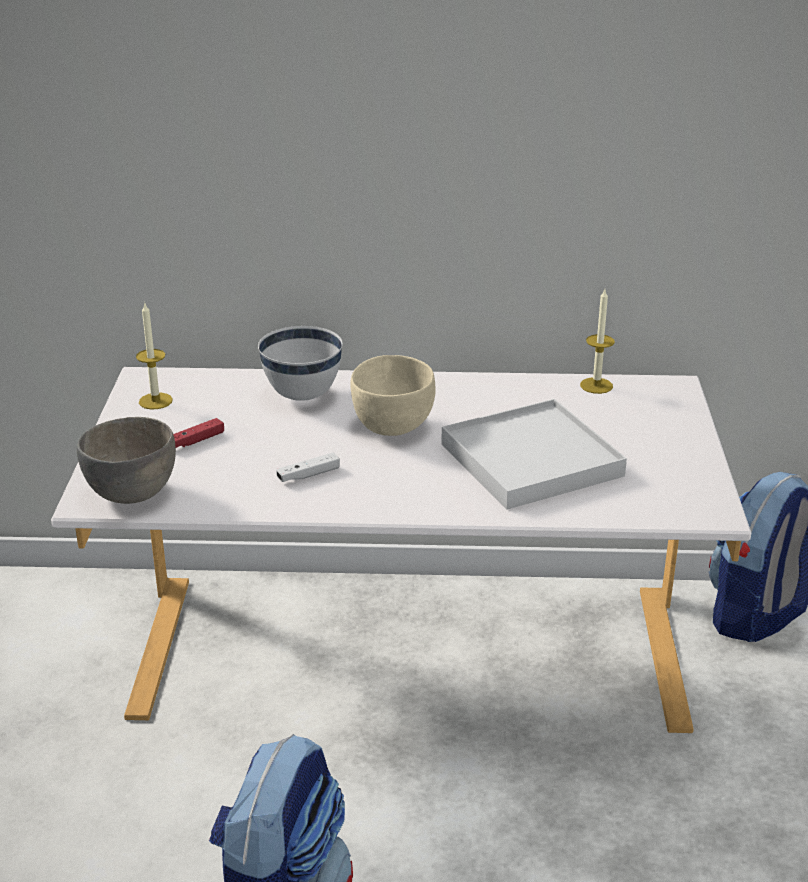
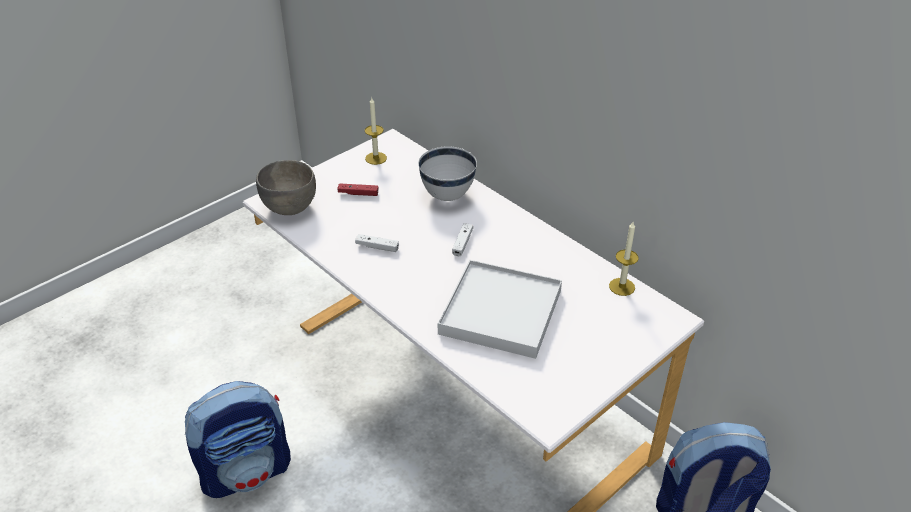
camera: 45 degrees right, 10 degrees up
beige bowl [350,355,436,436] -> white game controller [452,223,473,256]

